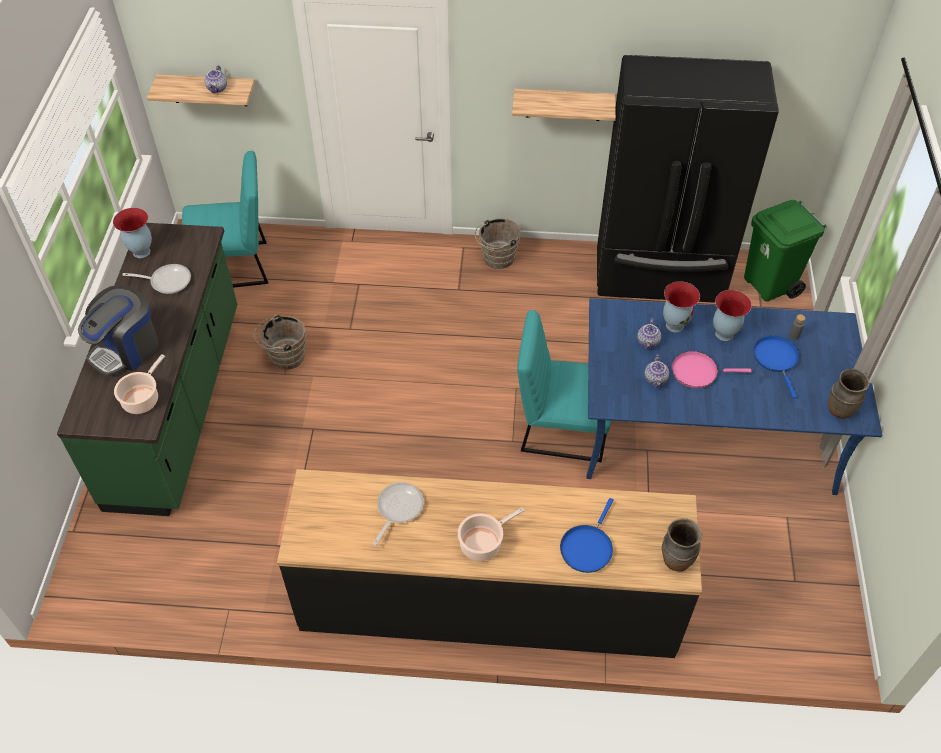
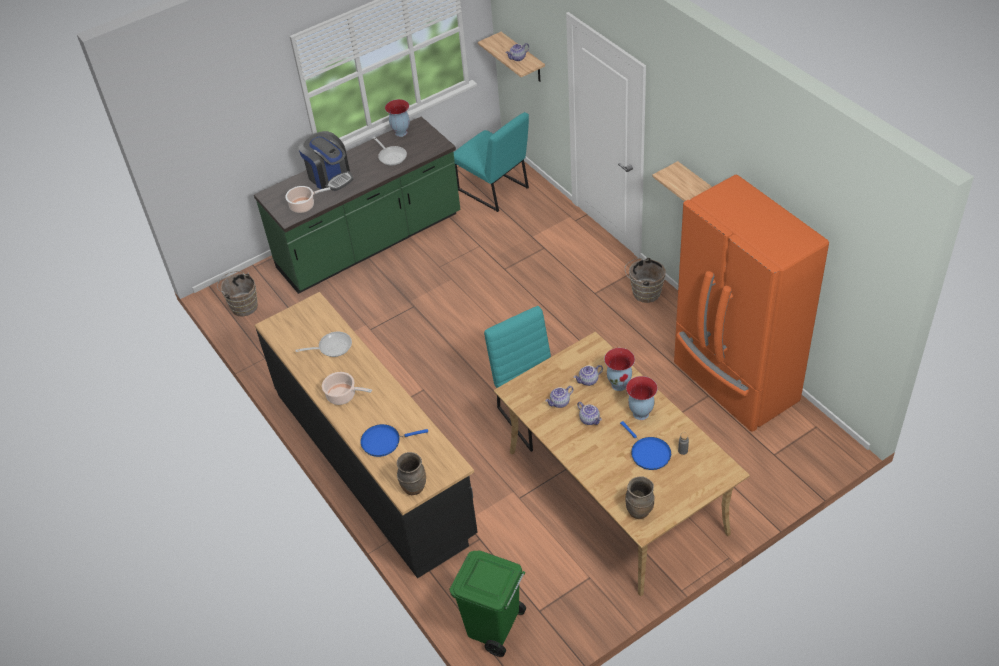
camera: 55 degrees right, 5 degrees down
coffee machine [78,285,159,376] -> coffee machine turned 135 degrees counterclockwise [299,131,353,191]
brown bucket [254,315,306,370] -> brown bucket moved to [217,271,258,317]
blue dining table [586,298,882,495] -> beige dining table [494,332,749,596]
black fridge [597,55,779,303] -> orange fridge [674,175,829,432]
pink frying pan [672,351,752,388] -> teapot [577,402,602,425]
green trash can [744,200,827,302] -> green trash can moved to [450,551,526,657]
blue frying pan [753,336,799,399] -> blue frying pan turned 105 degrees clockwise [620,421,671,470]

